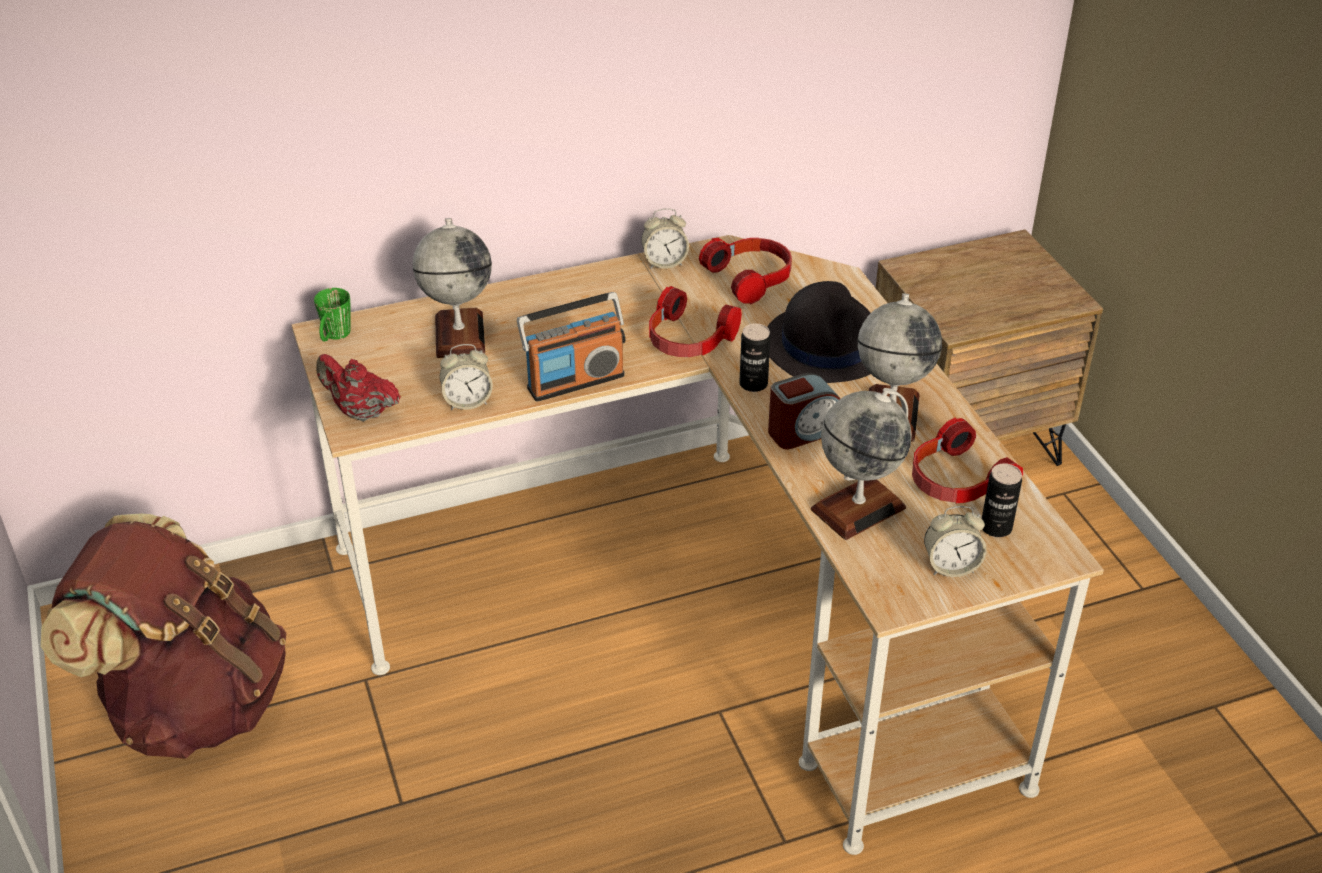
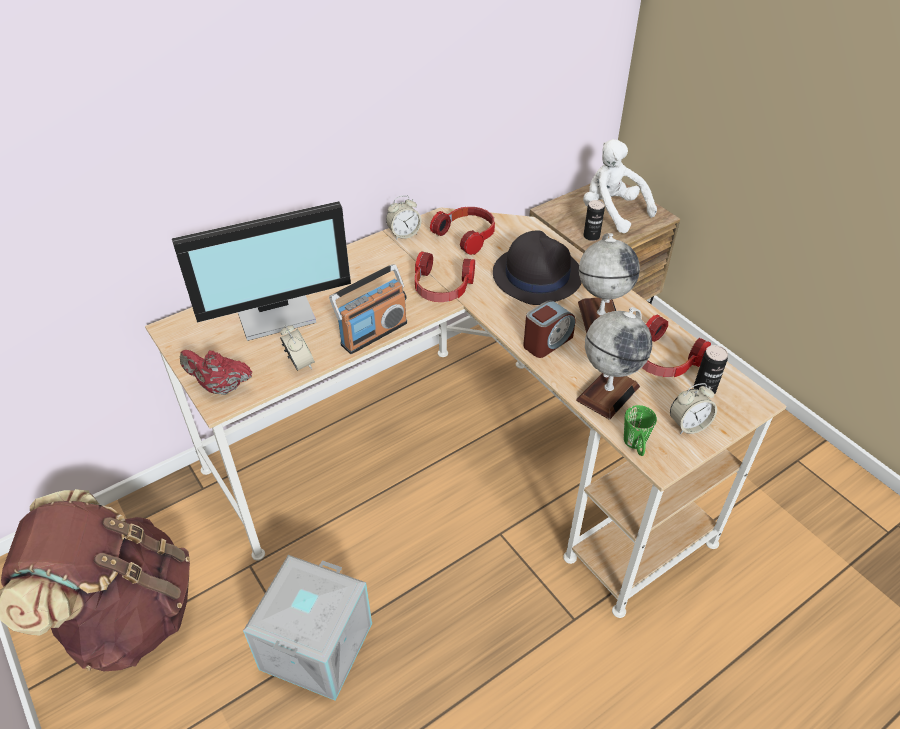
camera: 15 degrees left, 5 degrees up
green mug [314,288,350,341] -> green mug moved to [624,405,657,456]
globe [413,218,492,358] -> monitor [172,201,351,341]
alarm clock [440,344,493,410] -> alarm clock turned 90 degrees counterclockwise [280,325,315,371]
can [739,323,771,392] -> can moved to [583,200,605,241]
none -> grey storage box [243,555,372,701]
none -> white plush toy [583,139,657,233]

